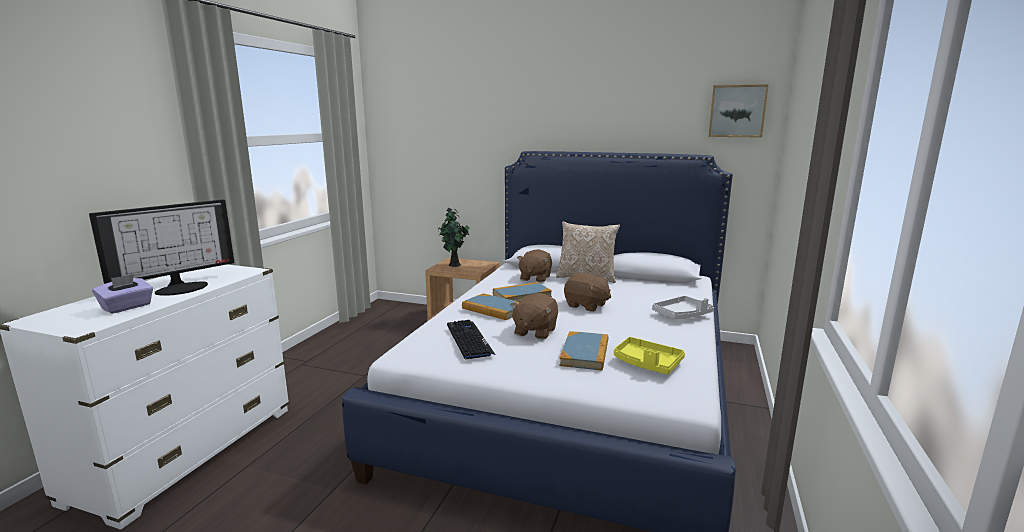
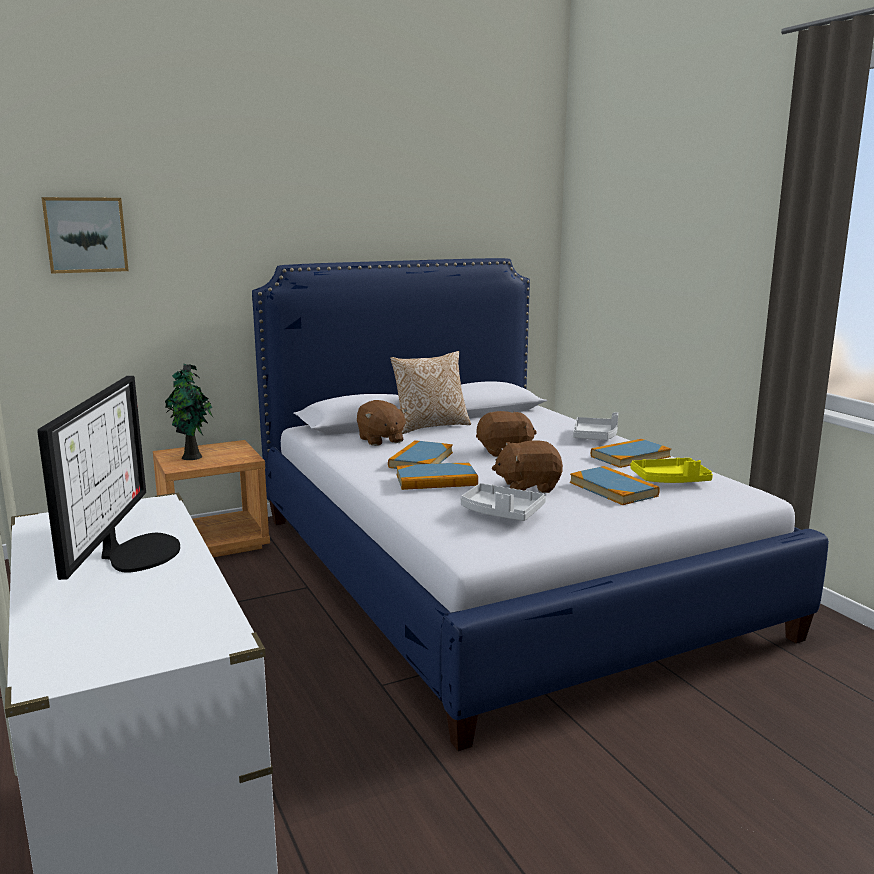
camera: 45 degrees left, 0 degrees up
purple tissue box [92,274,153,314] -> none
keyboard [447,320,496,360] -> grey tray [461,483,546,521]
brown plush toy [510,293,558,339] -> brown plush toy turned 105 degrees clockwise [492,441,563,493]
picture [709,84,769,137] -> picture moved to [41,197,129,274]
none -> book [591,439,671,468]

